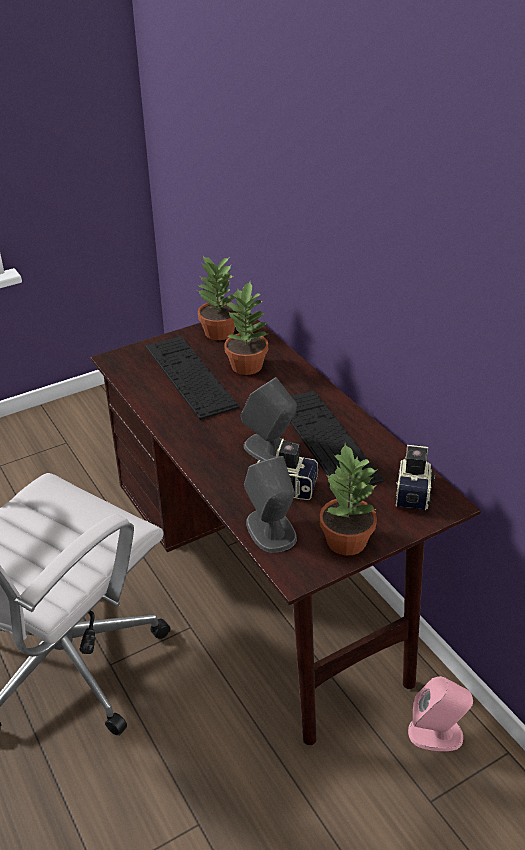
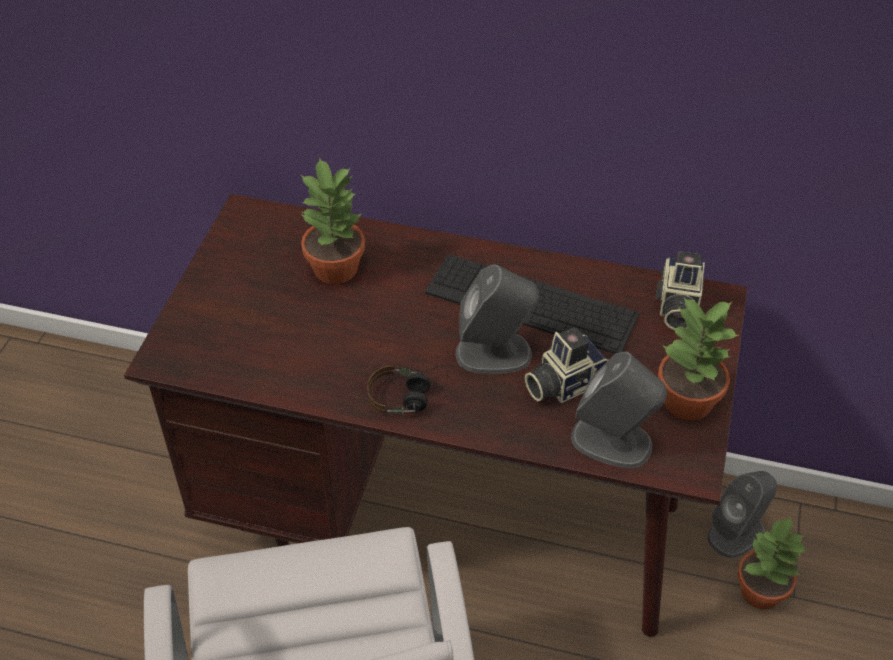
camera: 45 degrees left, 10 degrees up
keyboard [146,336,239,420] -> none
potted plant [197,256,239,340] -> potted plant moved to [737,516,806,610]
camera [396,445,436,510] -> camera turned 135 degrees counterclockwise [656,251,705,330]
pink speaker [408,676,473,751] -> grey speaker [707,471,777,558]
none -> headphones [367,364,465,415]

